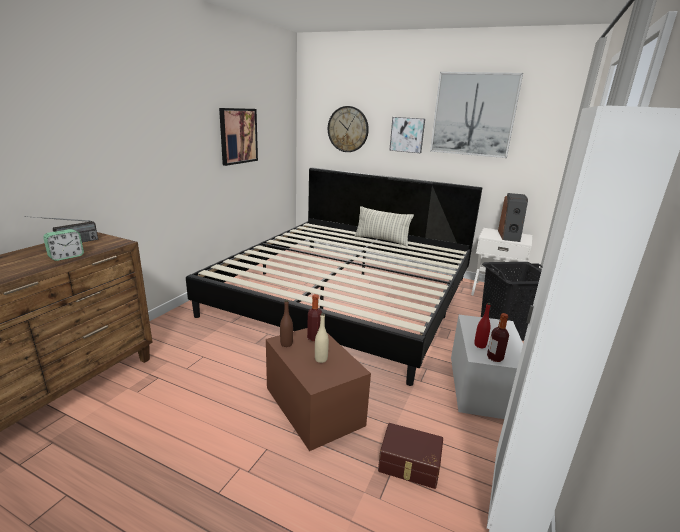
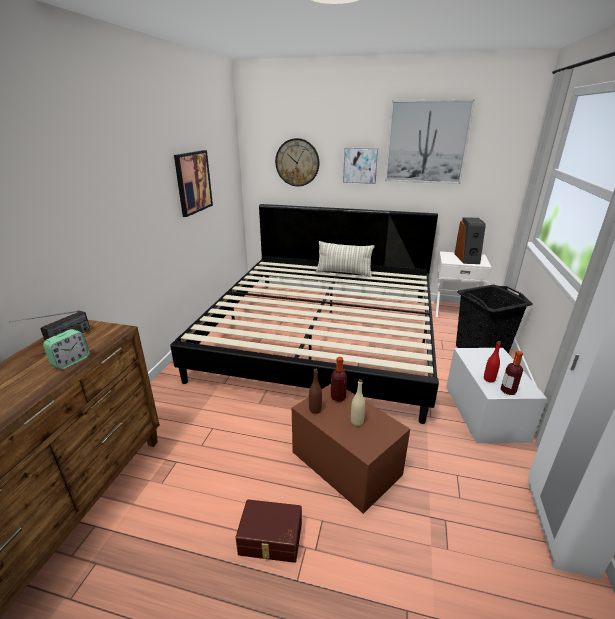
camera: 10 degrees left, 5 degrees up
brown storage box [378,423,443,489] -> brown storage box moved to [235,500,302,563]

